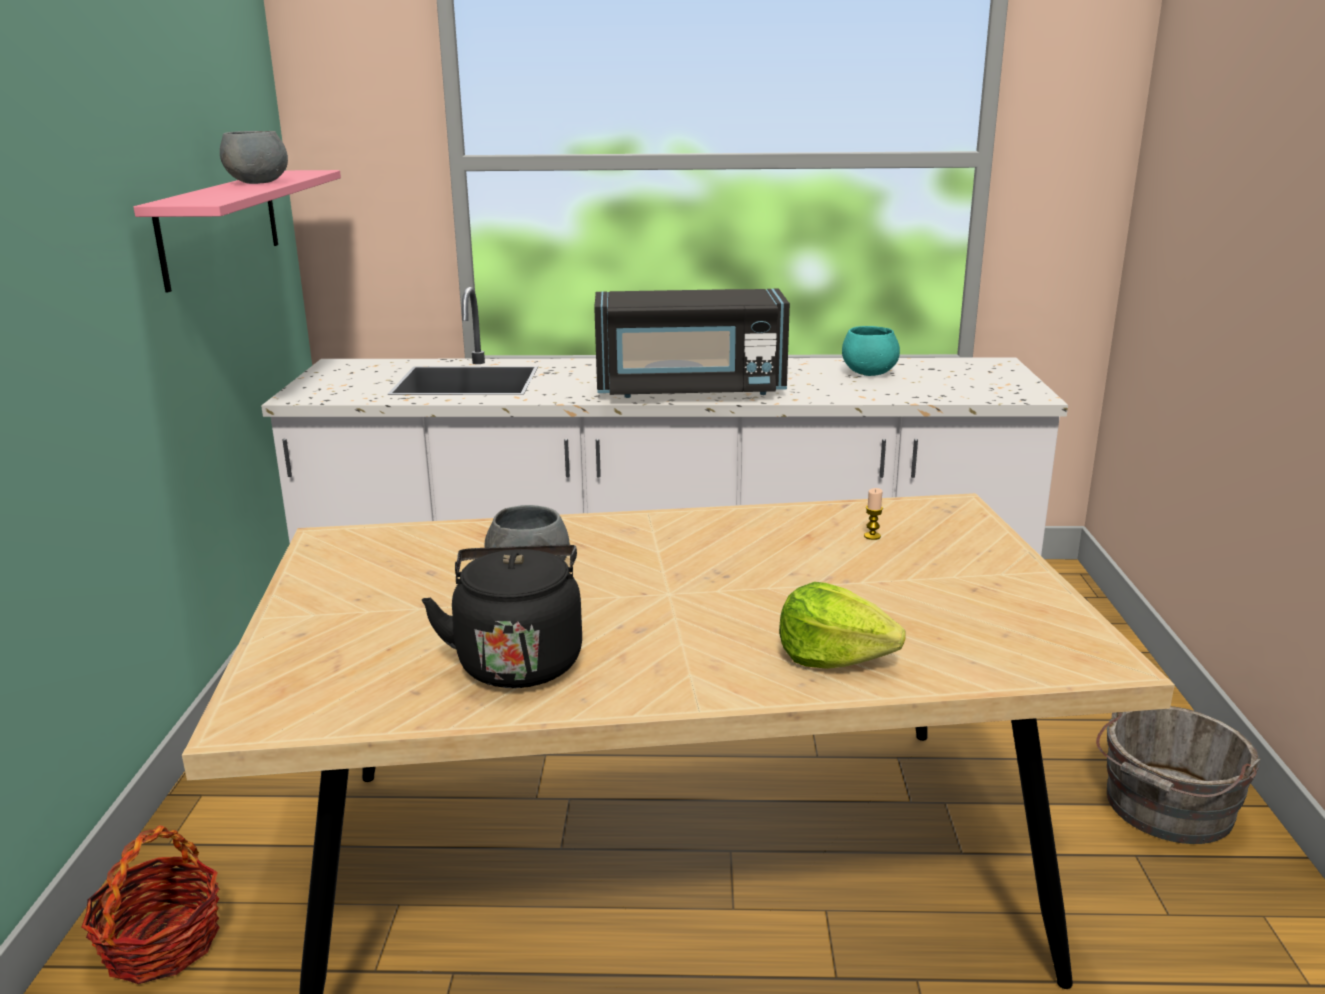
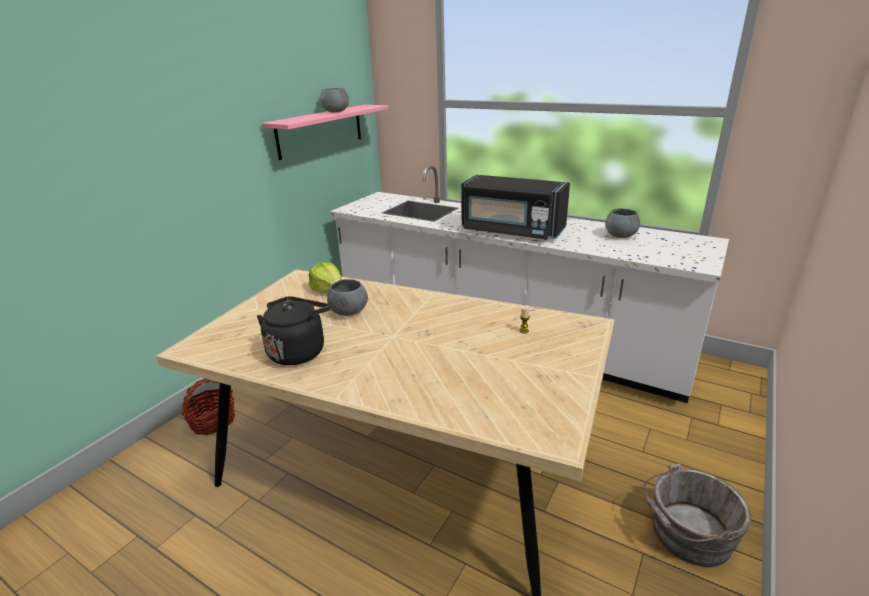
camera: 30 degrees right, 5 degrees up
lettuce [779,582,906,669] -> lettuce moved to [309,262,342,293]
turquoise bowl [842,326,900,376] -> grey bowl [605,208,640,238]

